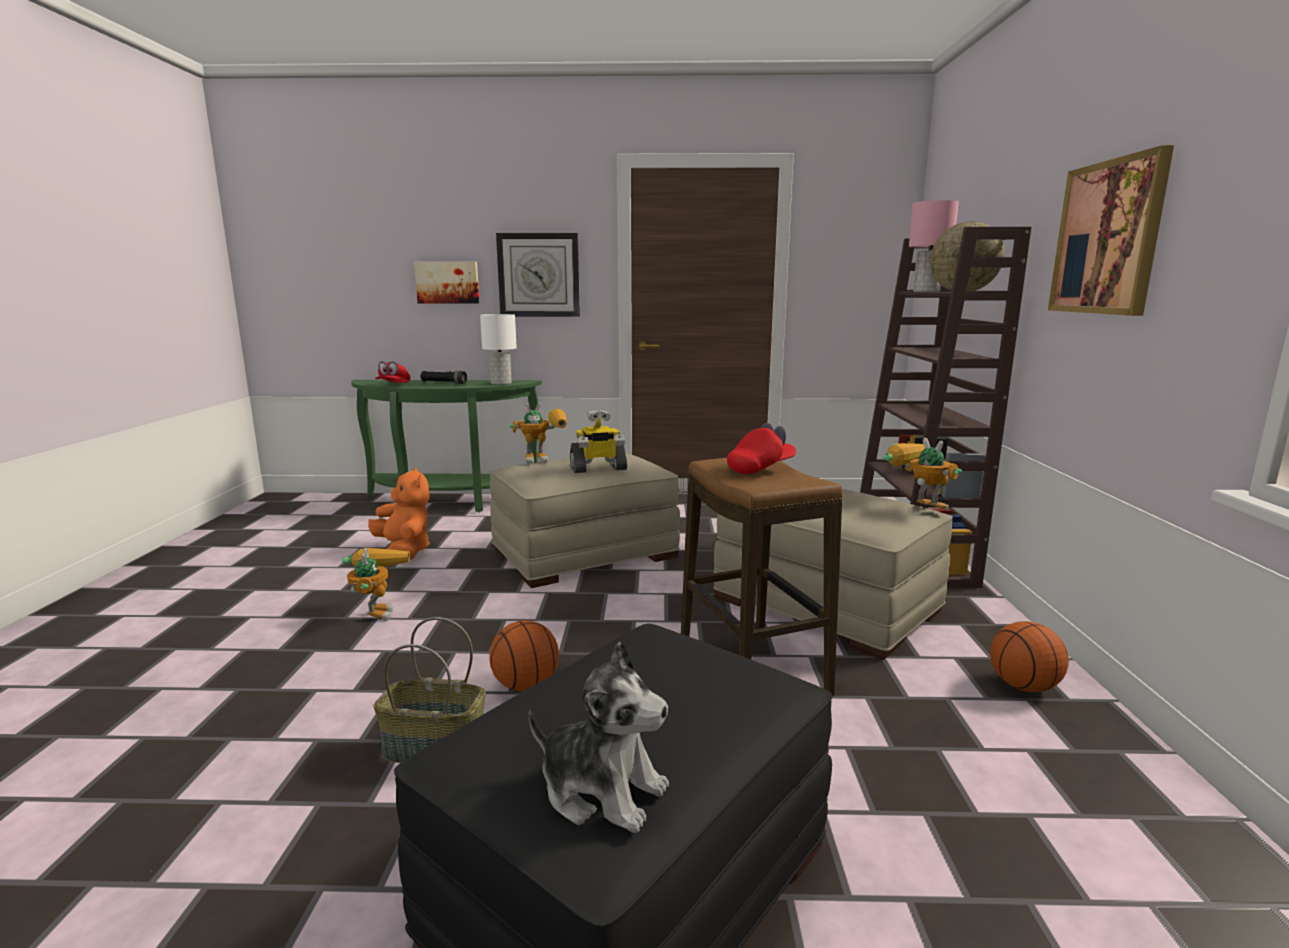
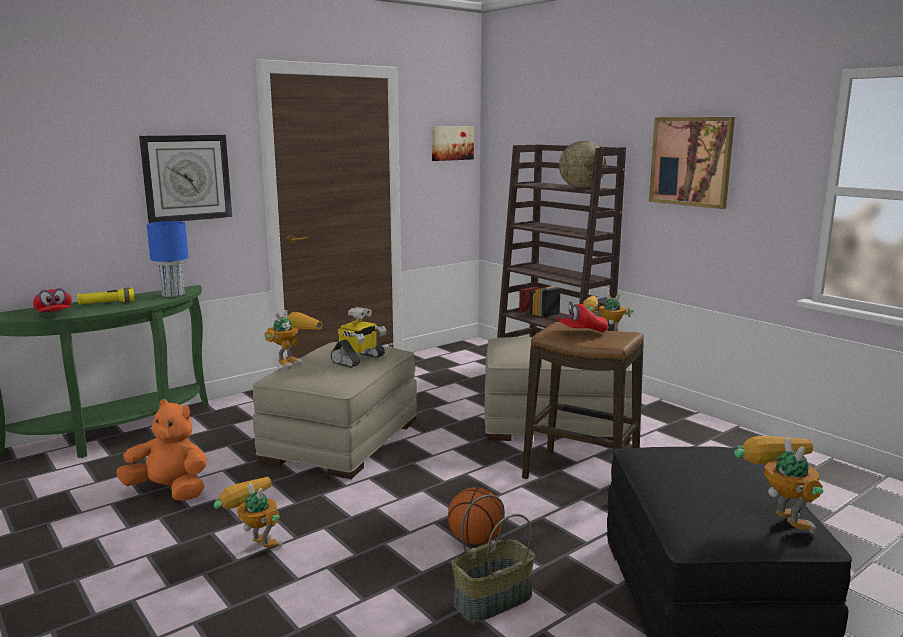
camera: 40 degrees left, 0 degrees up
picture [414,262,479,303] -> picture moved to [432,126,474,161]
black flashlight [420,371,467,384] -> yellow flashlight [77,288,135,305]
white table lamp [480,314,517,385] -> blue table lamp [147,221,189,297]
plush toy [529,642,669,833] -> toy robot [734,436,823,533]
red cap [727,423,796,474] -> red cap turned 120 degrees counterclockwise [556,301,608,332]
pink table lamp [909,200,959,292] -> none
basketball [990,621,1069,692] -> none

